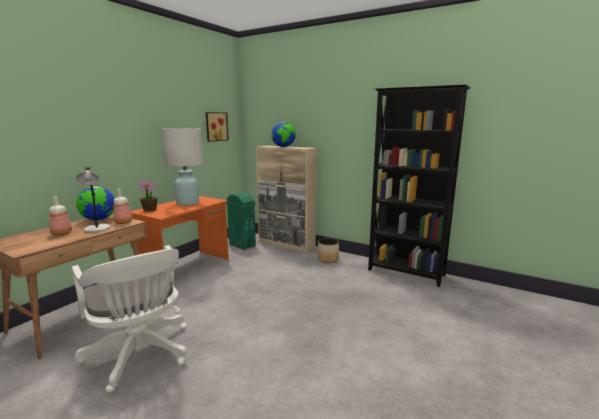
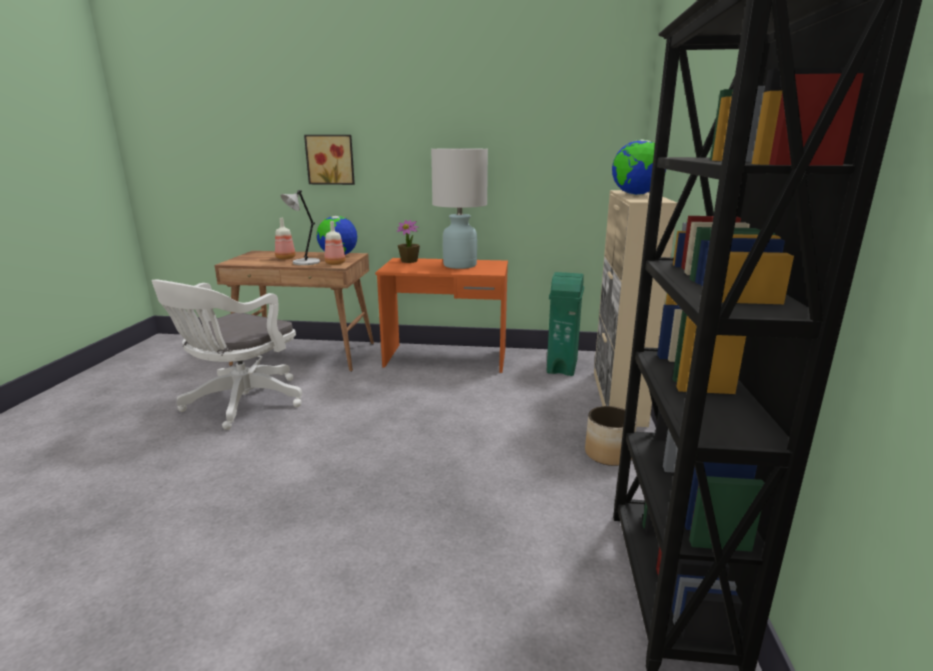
camera: 65 degrees right, 5 degrees up
picture [206,112,229,142] -> picture moved to [304,135,355,185]

